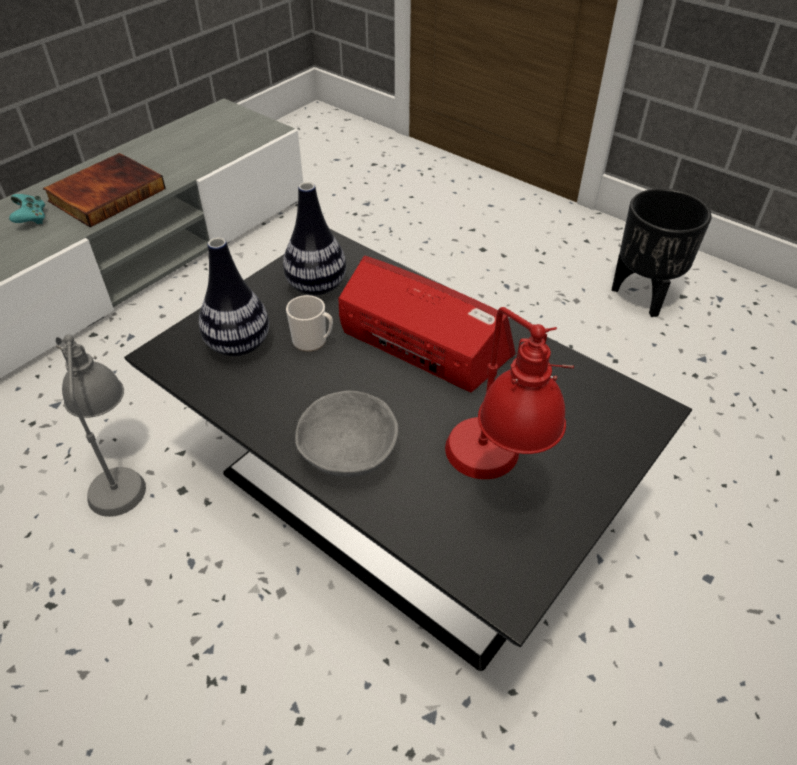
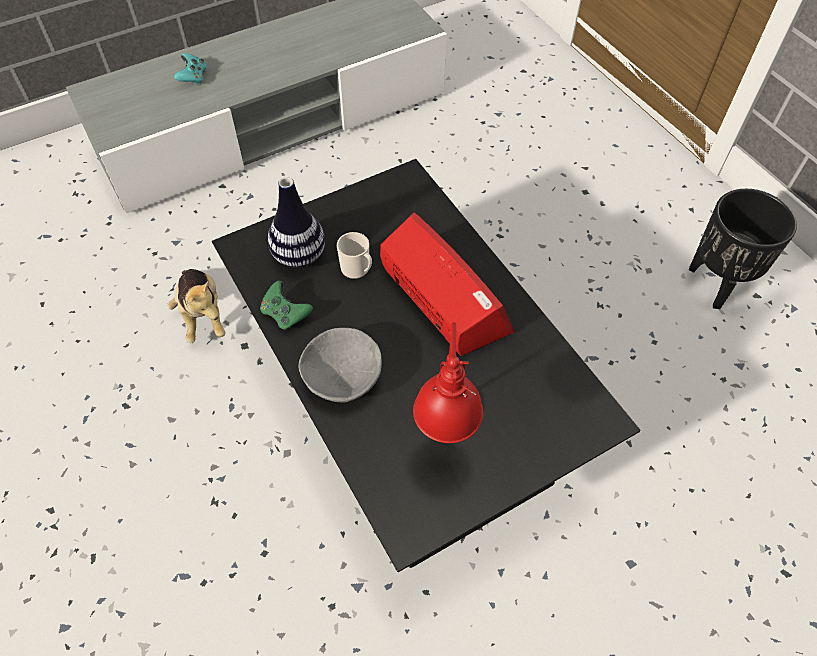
camera: 20 degrees right, 10 degrees up
book [43,153,166,227] -> none
grey table lamp [56,334,146,517] -> plush toy [167,269,226,343]
vase [283,182,346,295] -> none
none -> green game controller [260,280,313,330]

